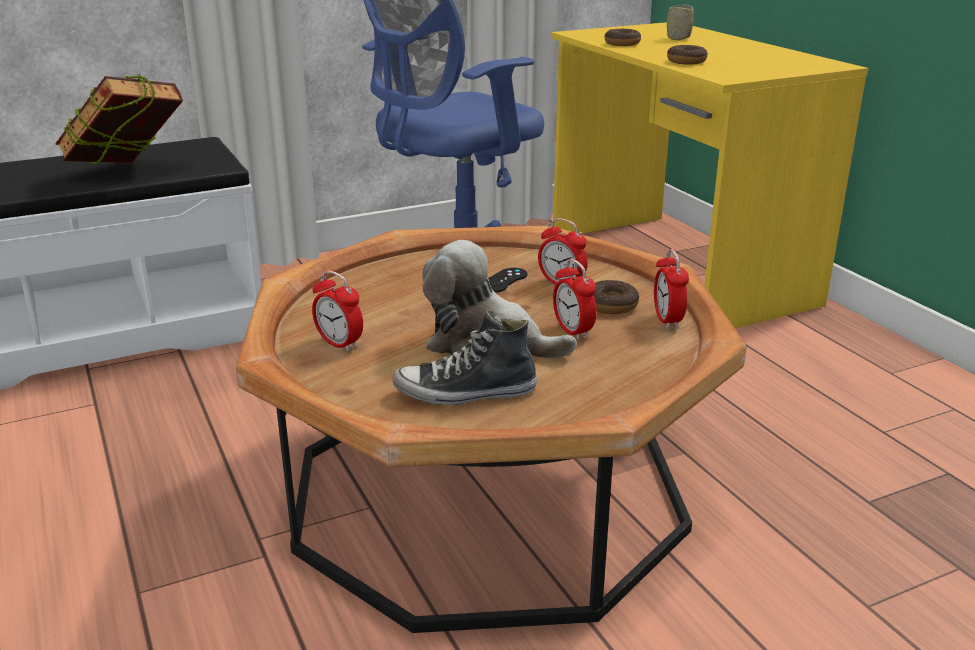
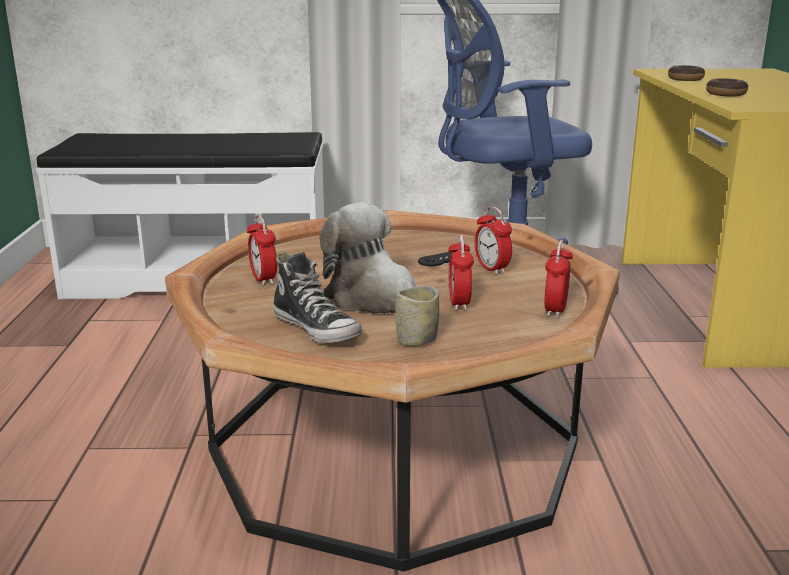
camera: 25 degrees right, 5 degrees down
book [55,74,183,164] -> none
shoe [393,310,537,405] -> shoe turned 150 degrees counterclockwise [273,252,362,343]
donut [594,280,639,314] -> none
cup [667,4,694,40] -> cup moved to [395,286,439,346]

